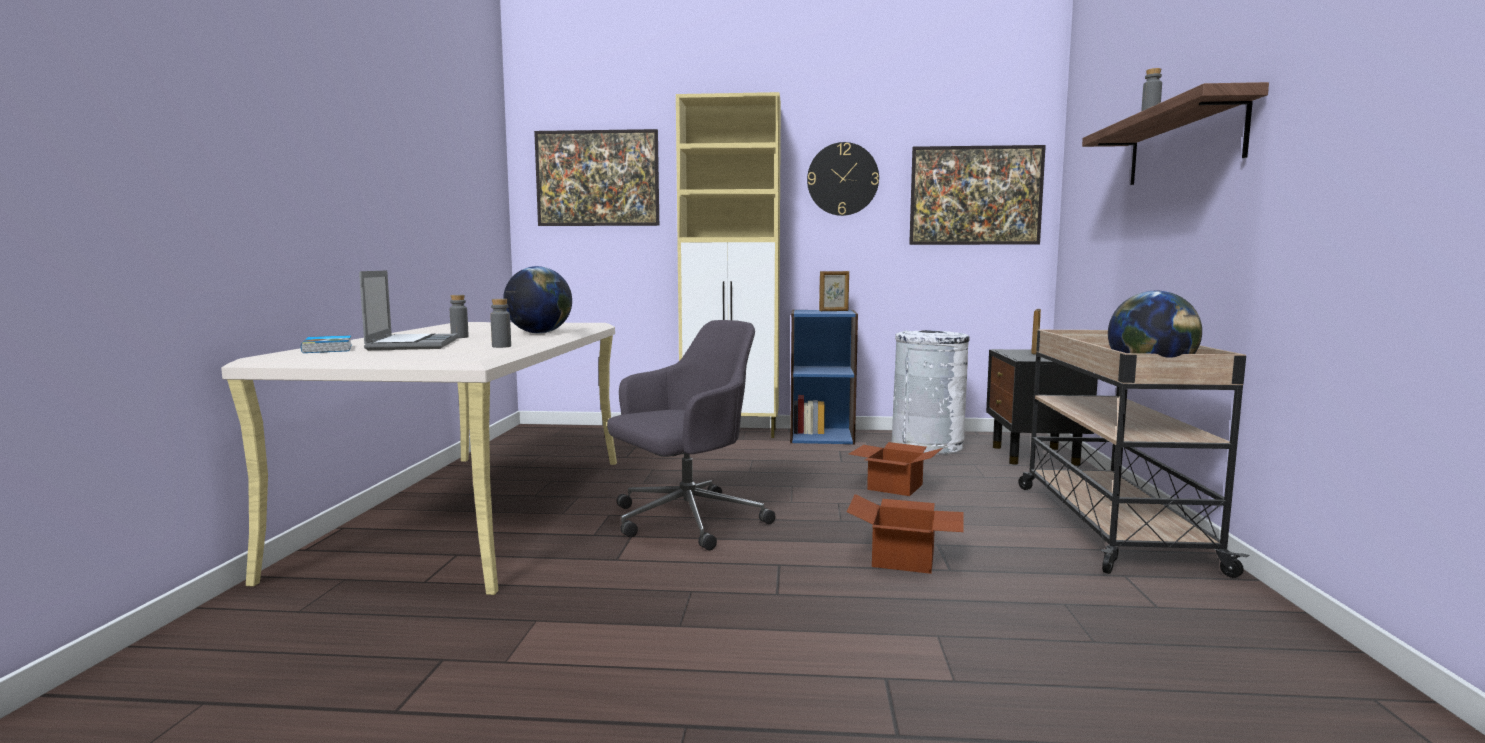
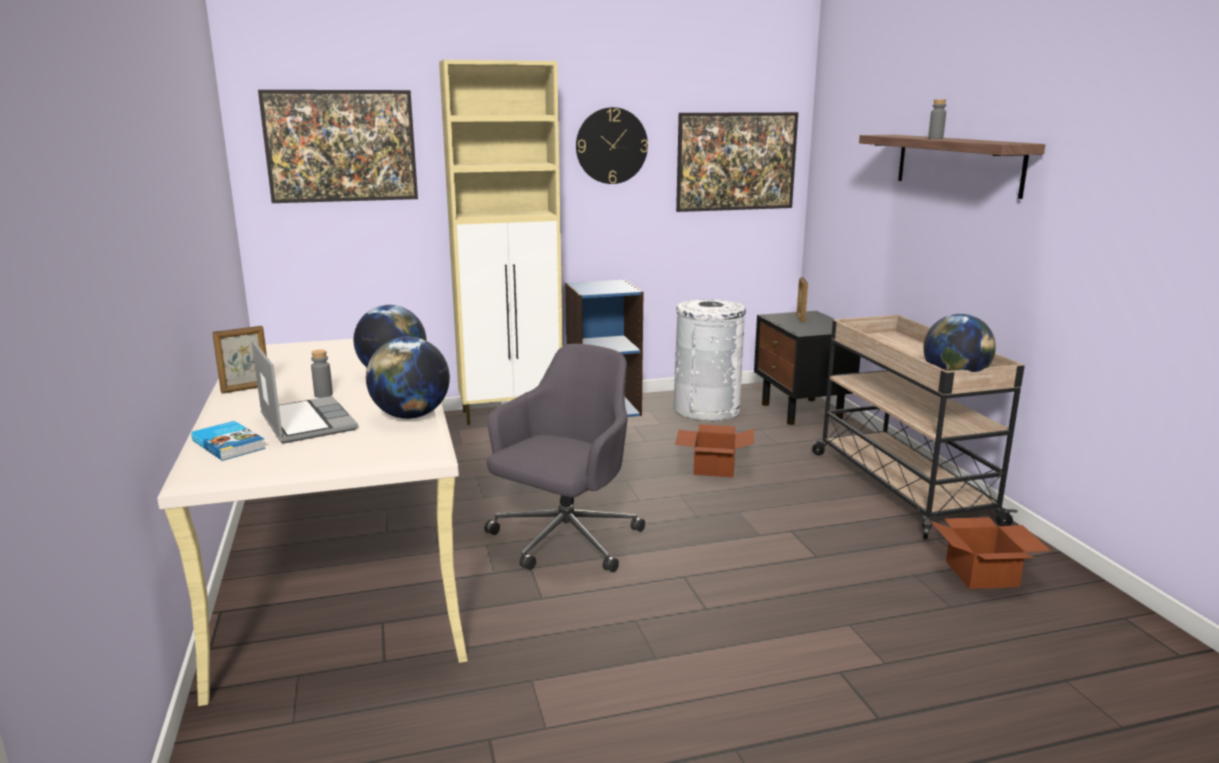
camera: 20 degrees left, 10 degrees up
grey bottle [490,299,511,348] -> globe [366,337,450,419]
picture frame [819,271,849,311] -> picture frame moved to [212,326,267,393]
cardboard box [847,494,964,574] -> cardboard box moved to [930,517,1050,589]

